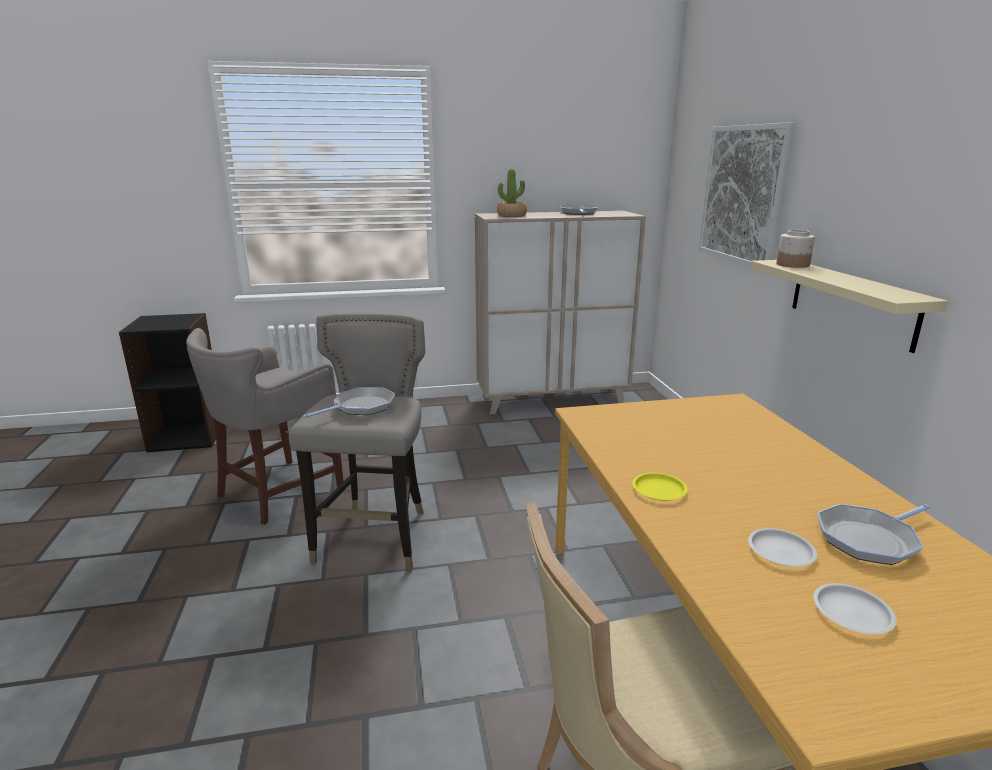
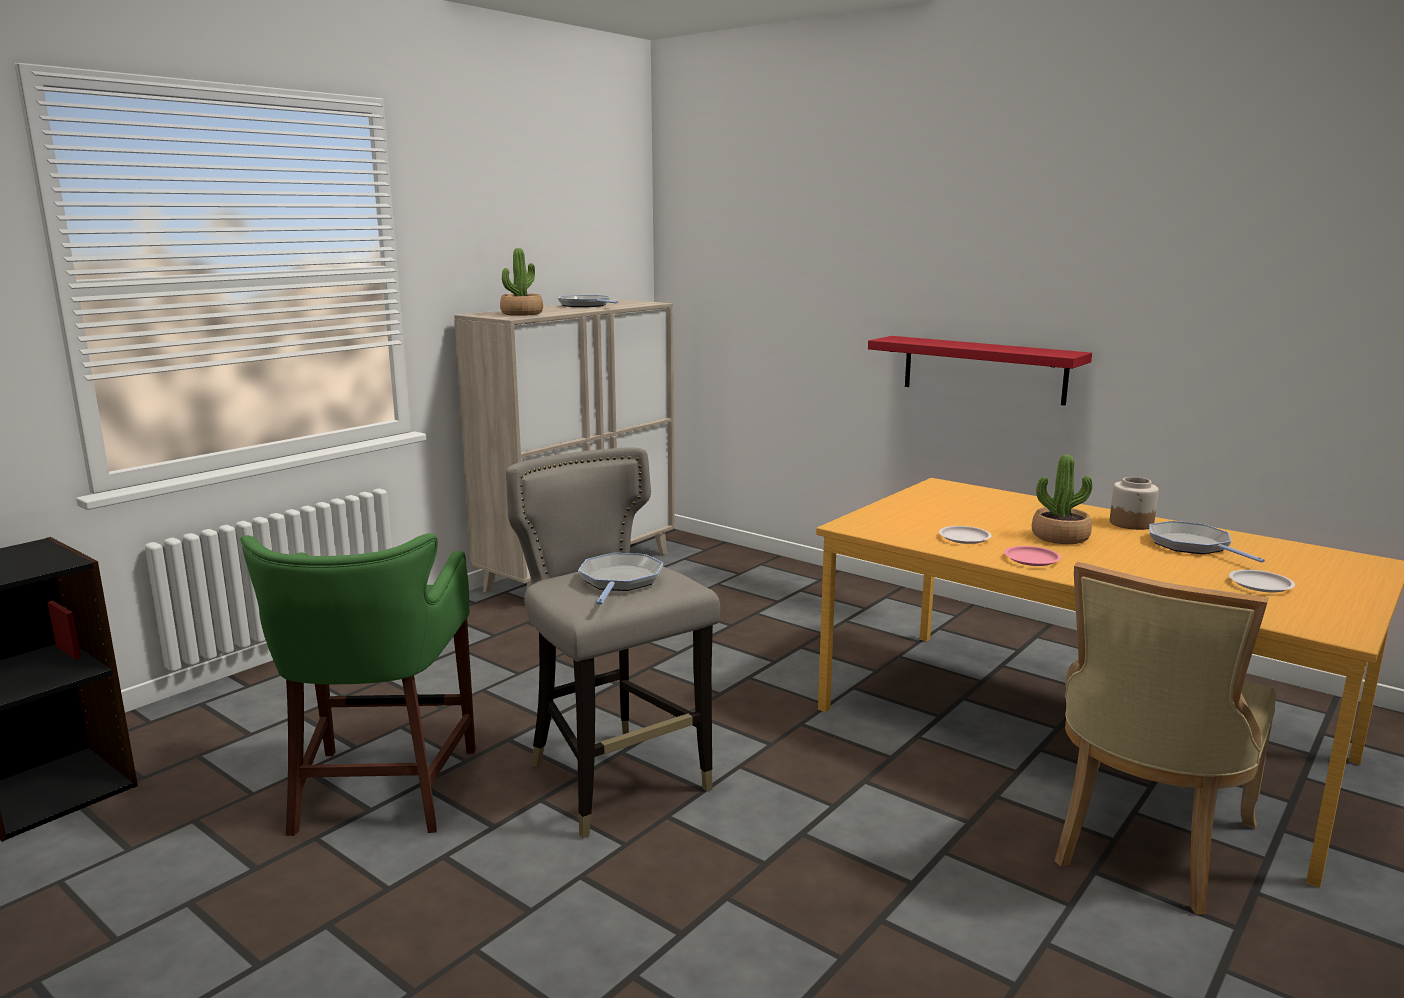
camera: 40 degrees left, 5 degrees down
grey stool [186,328,344,525] -> green stool [240,533,476,836]
yellow plate [632,473,688,501] -> pink plate [1004,546,1061,566]
picture [699,122,796,267] -> none
white plate [748,528,817,567] -> white plate moved to [939,526,991,544]
beige shelf [750,260,948,353] -> red shelf [868,336,1092,406]
jar [776,230,815,268] -> jar moved to [1110,477,1159,530]
frying pan [818,504,930,565] -> frying pan turned 135 degrees clockwise [1149,521,1265,563]
none -> potted plant [1032,454,1092,544]

